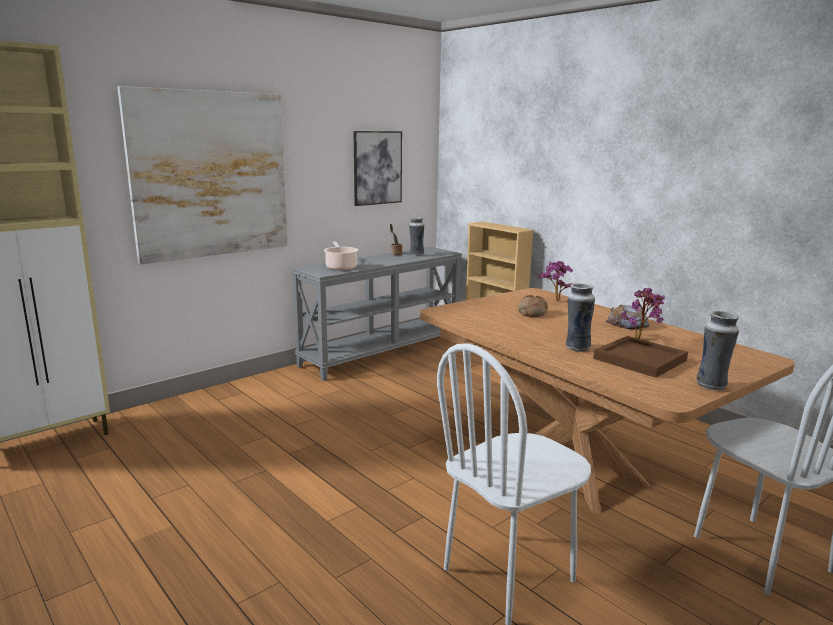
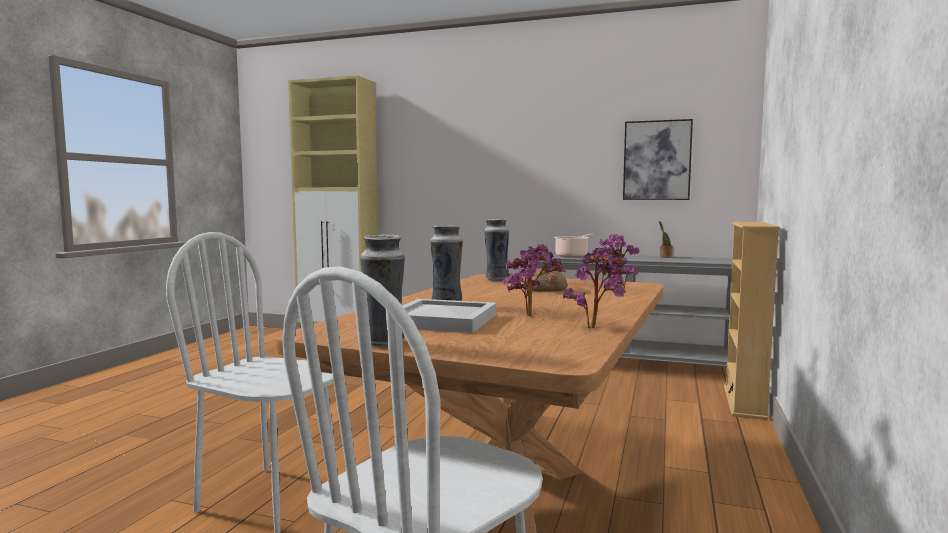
camera: 60 degrees right, 10 degrees down
picture [117,86,288,264] -> none
vase [409,217,424,256] -> vase moved to [484,219,509,281]
brown tray [593,336,688,378] -> white tray [402,299,496,333]
bread [606,305,649,330] -> none
none -> potted plant [563,247,628,328]

